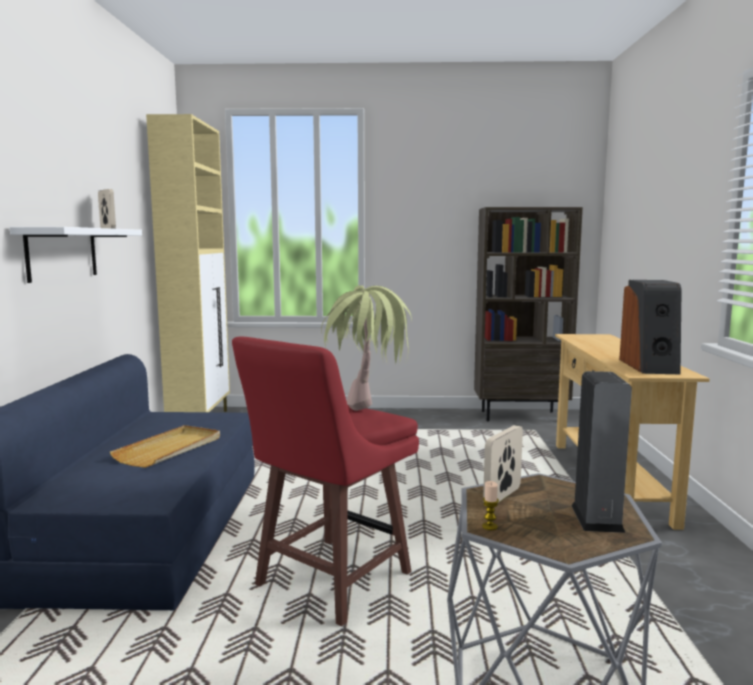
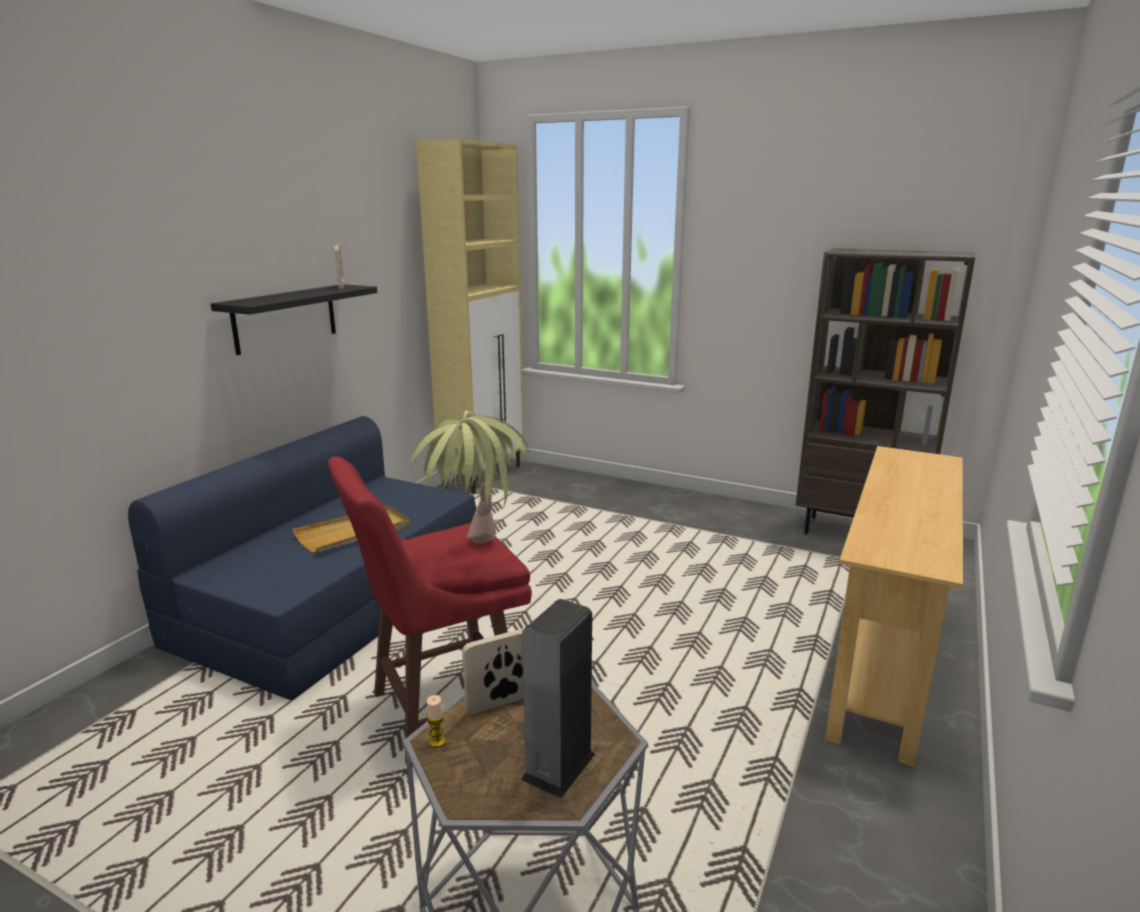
camera: 25 degrees right, 10 degrees up
white shelf [10,227,142,283] -> black shelf [211,284,377,355]
speaker [619,280,682,374] -> none

